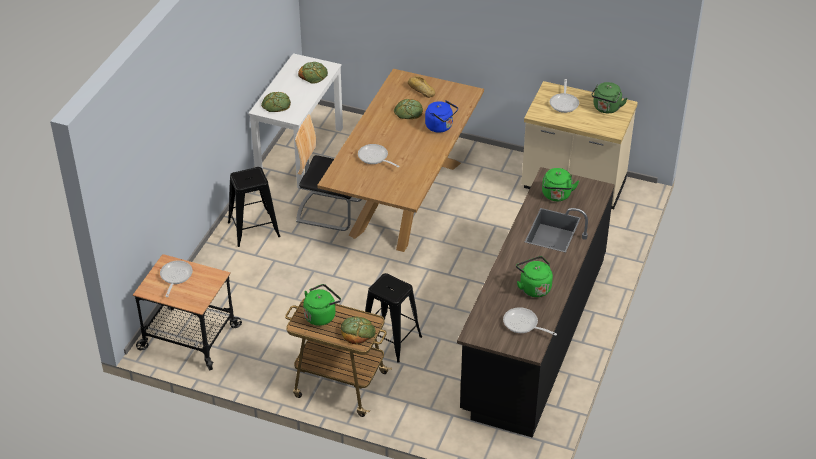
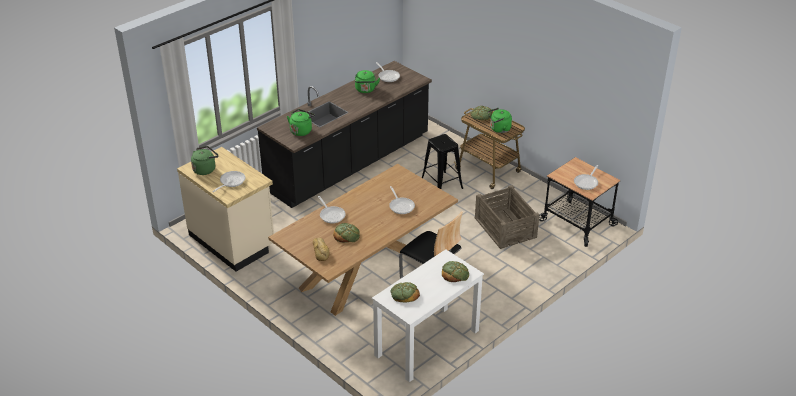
camera: 155 degrees left, 5 degrees down
black stool [228,167,280,247] -> none
blue kettle [425,100,458,133] -> frying pan [318,196,346,223]
none -> crate [475,185,539,249]

